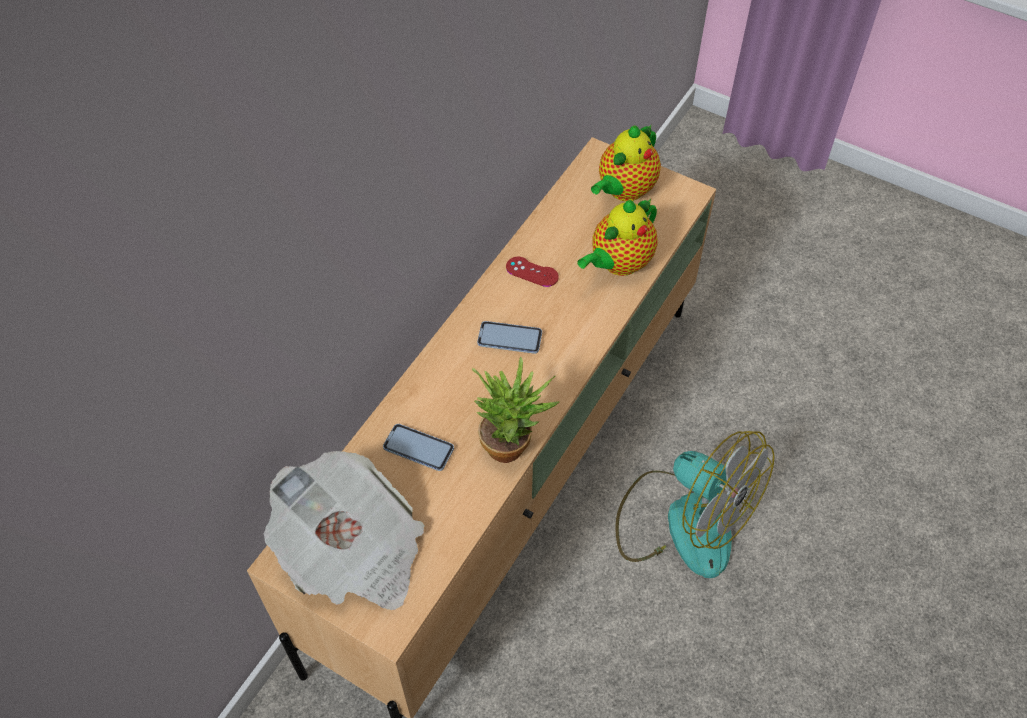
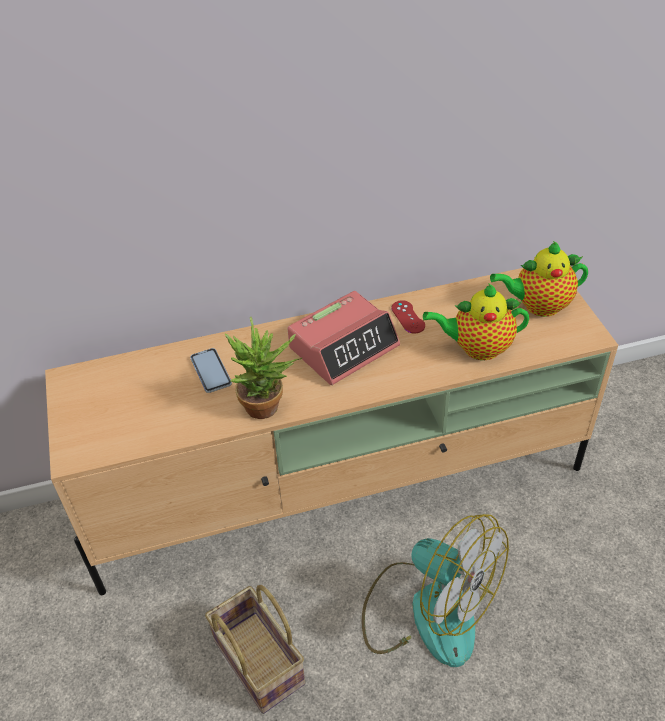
camera: 45 degrees right, 10 degrees down
newspaper [264,451,425,610] -> none
phone [477,321,542,354] -> alarm clock [287,291,400,385]
fan [615,431,775,578] -> fan turned 45 degrees counterclockwise [362,514,509,667]
none -> basket [205,585,305,714]

